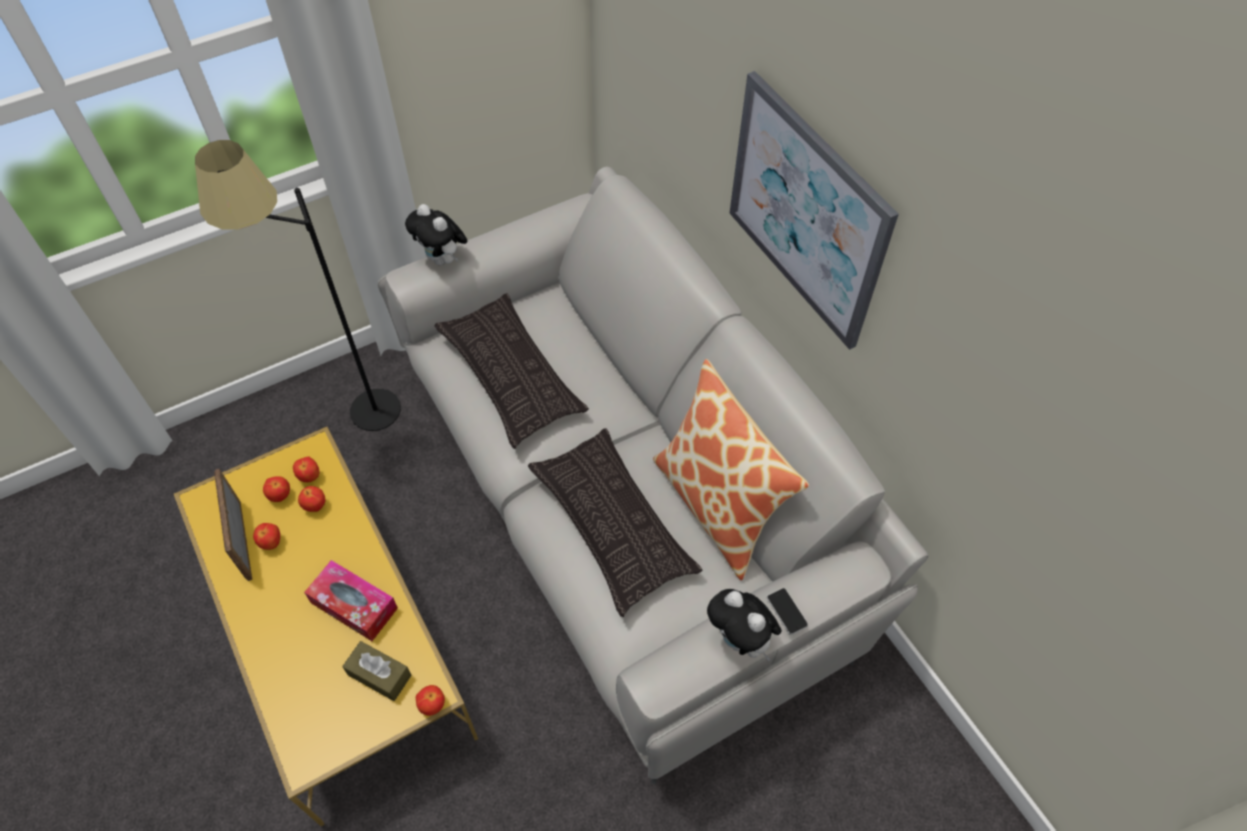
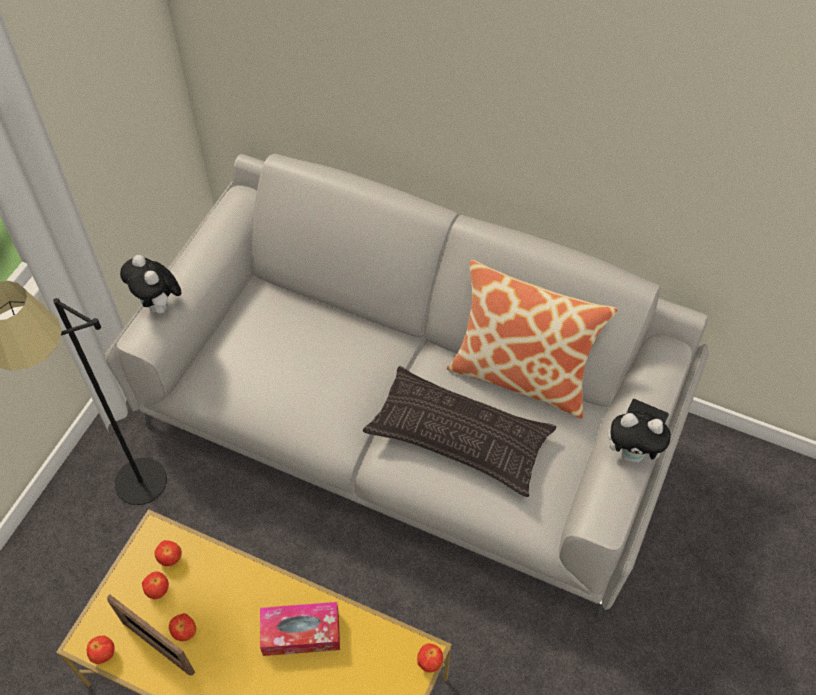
camera: 35 degrees left, 0 degrees up
apple [298,486,326,512] -> apple moved to [87,636,115,664]
brown tissue box [342,641,411,701] -> none
plush toy [405,204,467,265] -> plush toy turned 45 degrees clockwise [120,255,182,313]
pillow [434,294,589,449] -> none
picture [729,71,899,350] -> none

